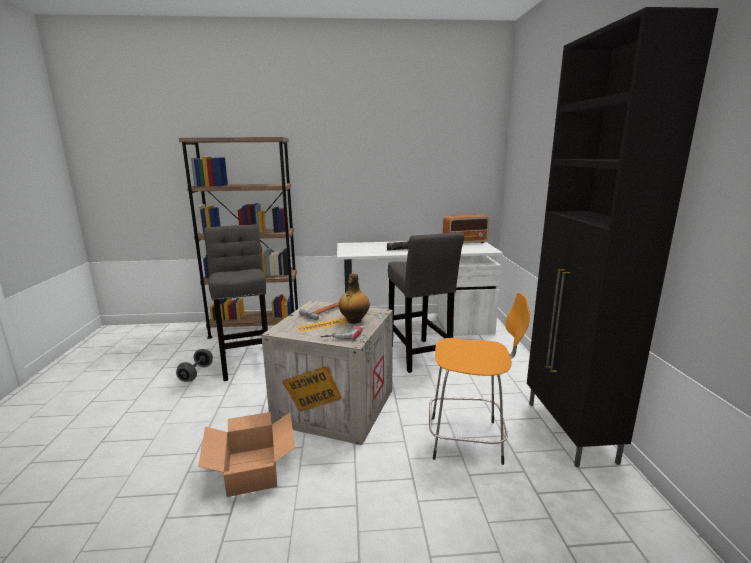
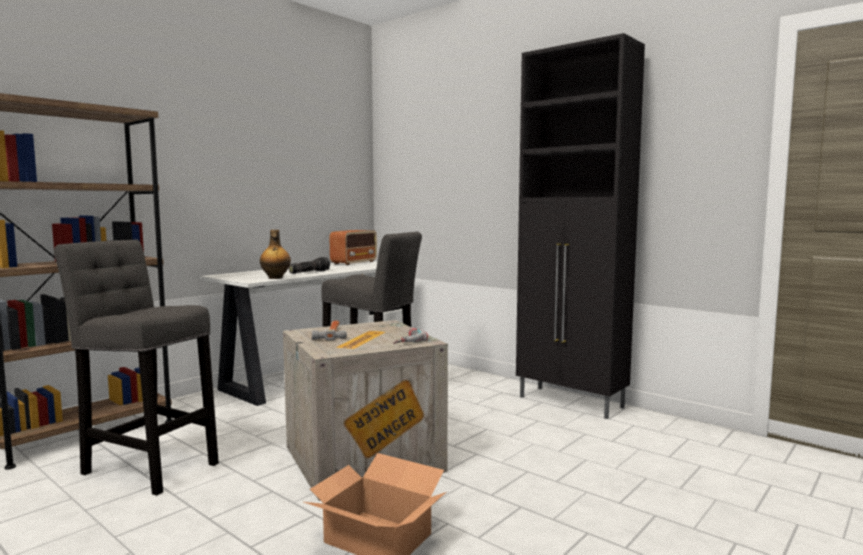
camera: 45 degrees left, 10 degrees down
grey dumbbell [176,349,213,382] -> none
bottle [339,273,370,324] -> bottle moved to [260,230,291,279]
orange stool [429,293,530,465] -> none

